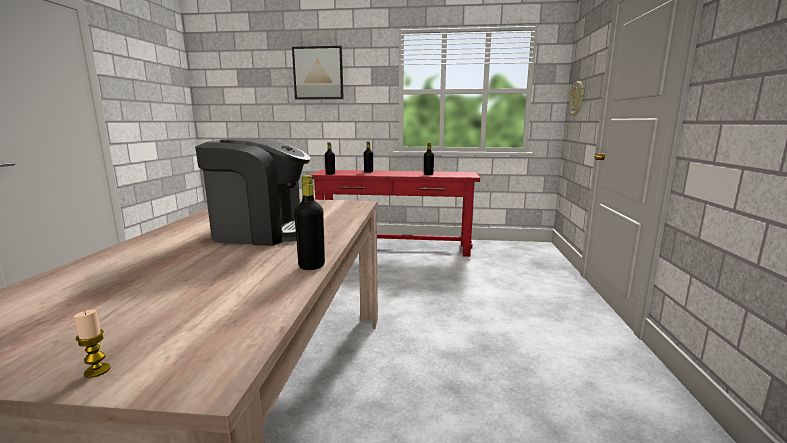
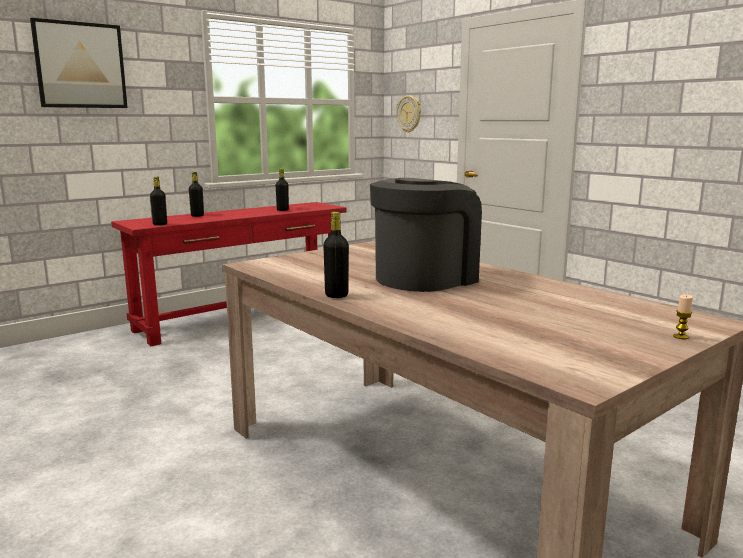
camera: 45 degrees left, 0 degrees up
black bottle [294,175,325,270] -> black bottle moved to [323,212,349,298]

